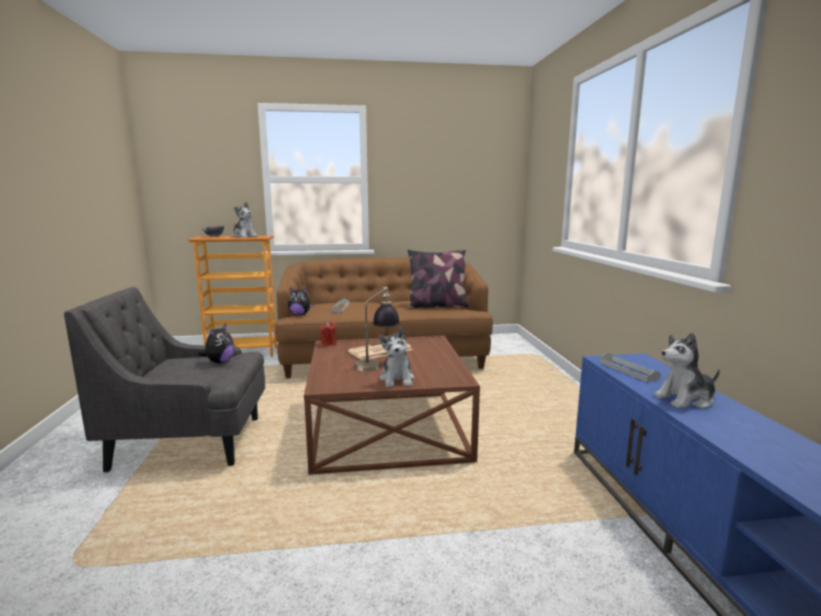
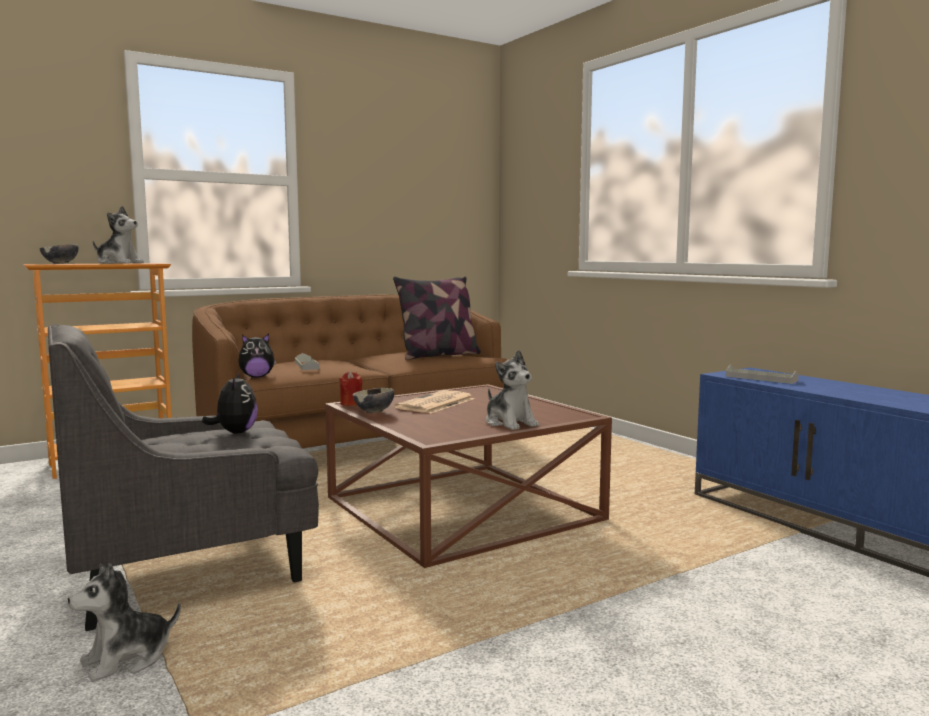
camera: 25 degrees left, 5 degrees down
table lamp [354,287,400,372] -> none
plush toy [654,332,720,409] -> plush toy moved to [68,563,181,682]
none -> bowl [353,388,394,413]

